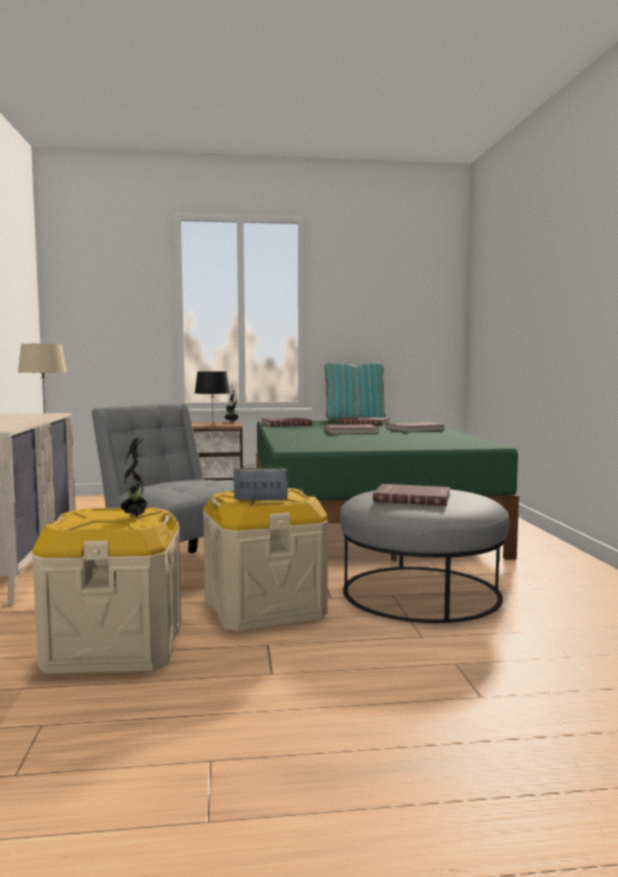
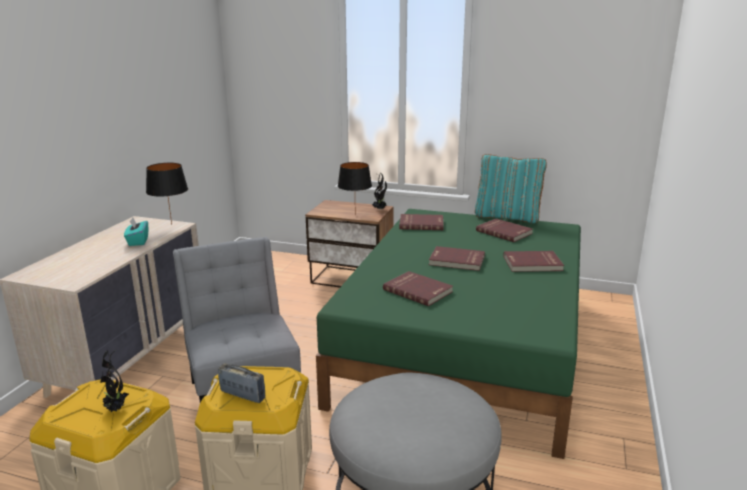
camera: 25 degrees right, 15 degrees up
beige table lamp [18,344,67,414] -> black table lamp [146,163,188,225]
red book [373,484,450,506] -> red book moved to [383,271,453,306]
none -> turquoise tissue box [124,218,148,246]

